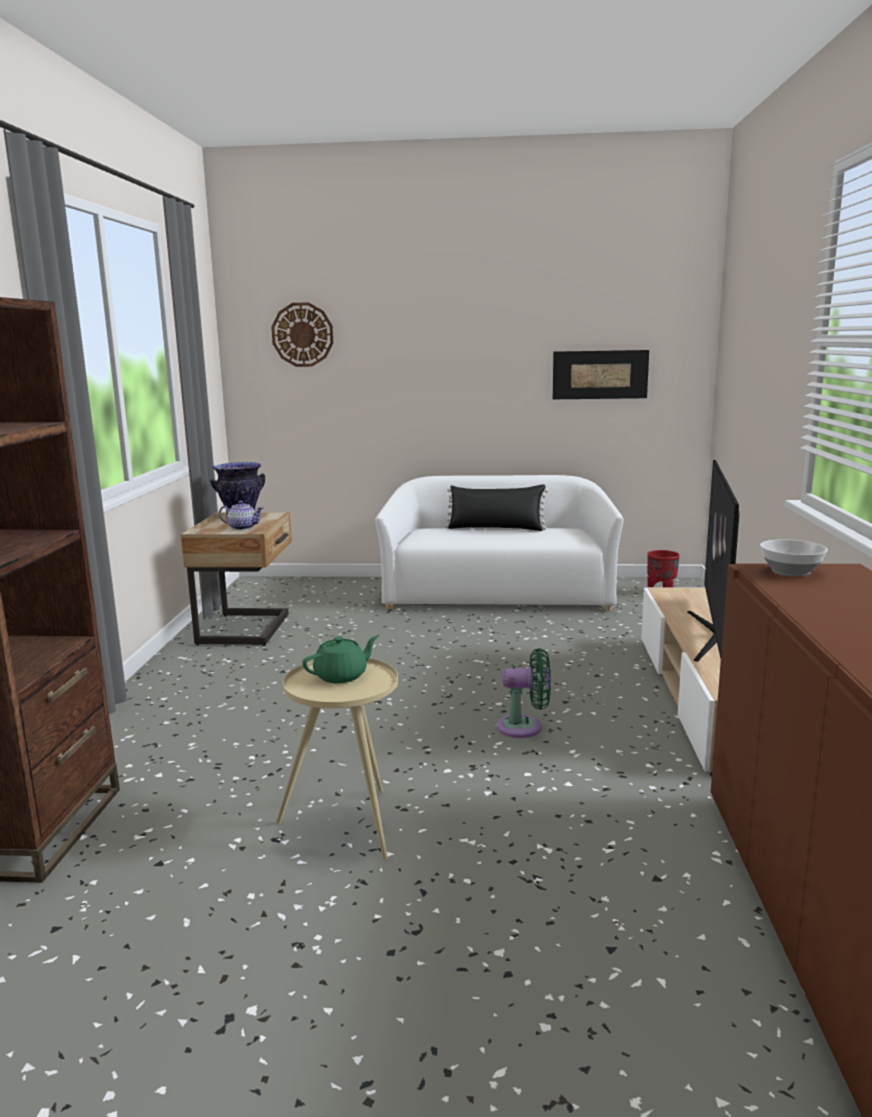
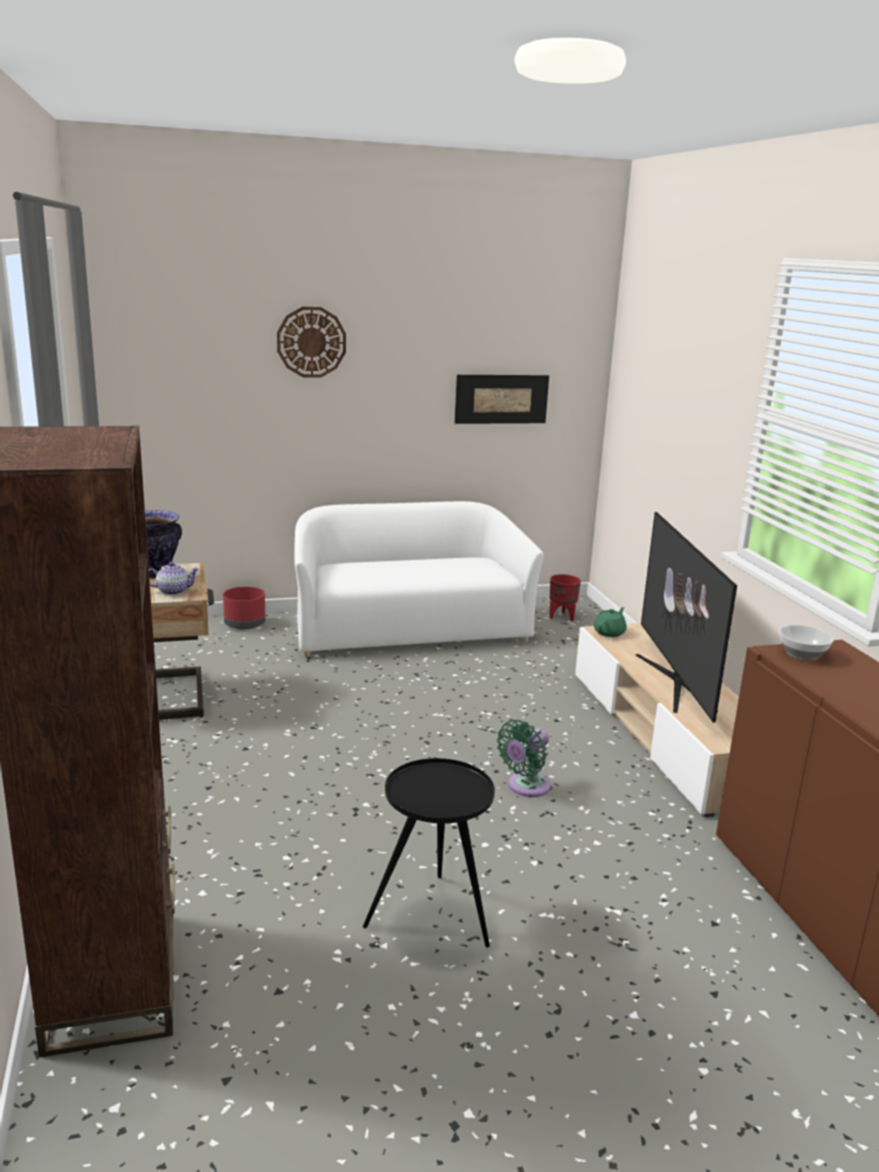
camera: 20 degrees left, 5 degrees up
wall clock [271,302,333,367] -> wall clock moved to [277,307,346,378]
beige side table [276,658,398,860] -> black side table [363,758,495,947]
green teapot [302,636,378,683] -> green teapot moved to [594,607,626,637]
black pillow [445,484,548,531] -> none
green fan [497,648,551,738] -> green fan turned 150 degrees clockwise [497,720,551,797]
none -> red planter [223,587,266,630]

